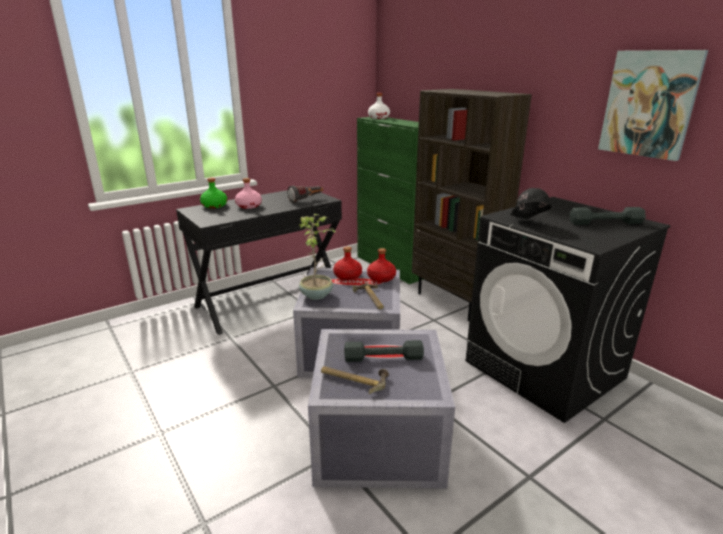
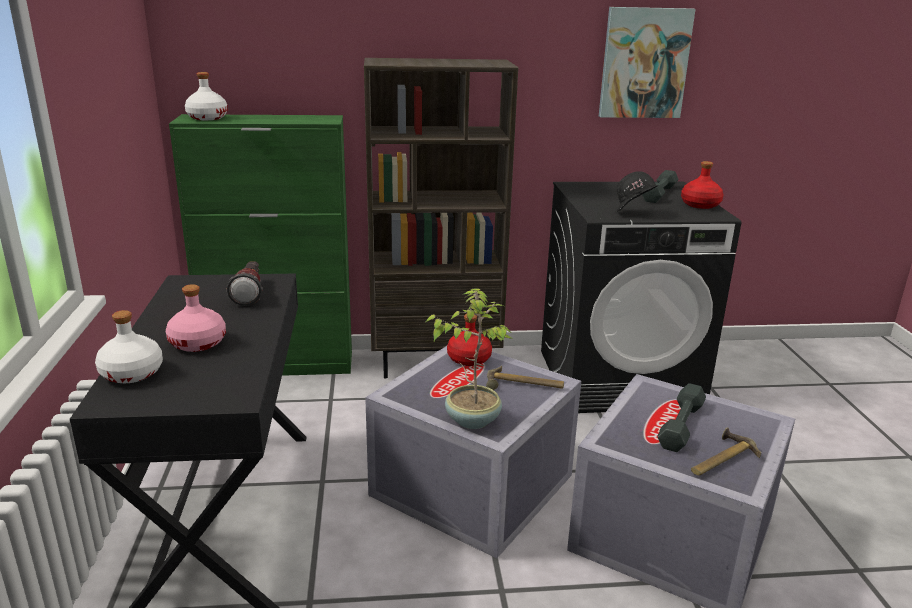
camera: 60 degrees left, 0 degrees up
green bottle [200,178,227,209] -> white bottle [95,310,163,383]
red bottle [333,246,362,280] -> red bottle moved to [681,161,723,209]

